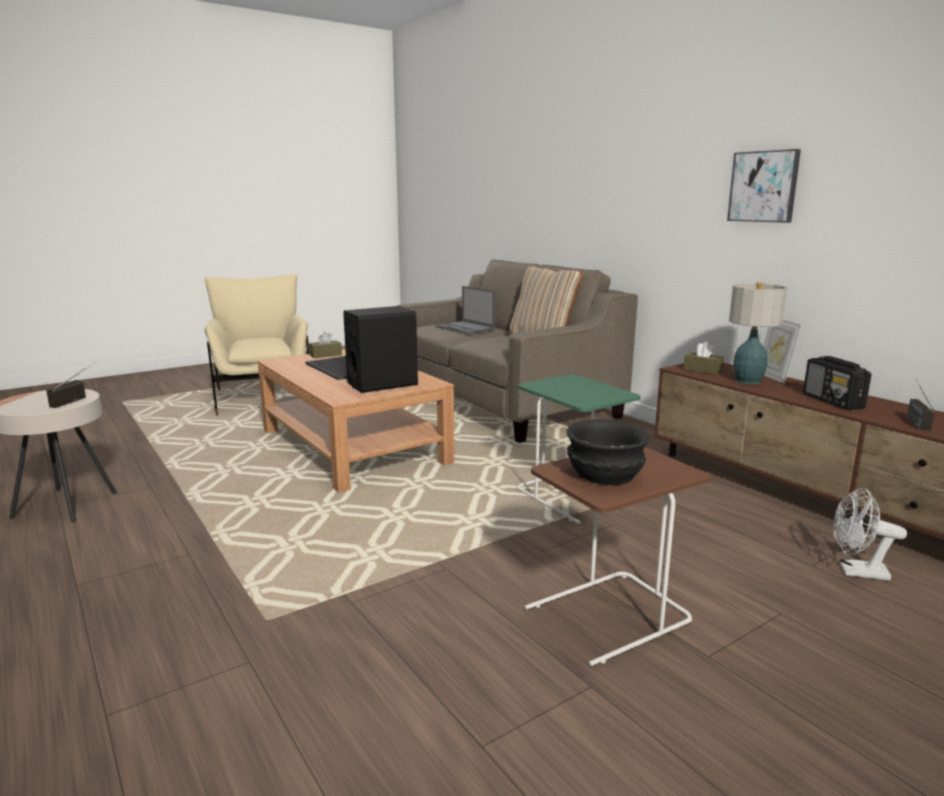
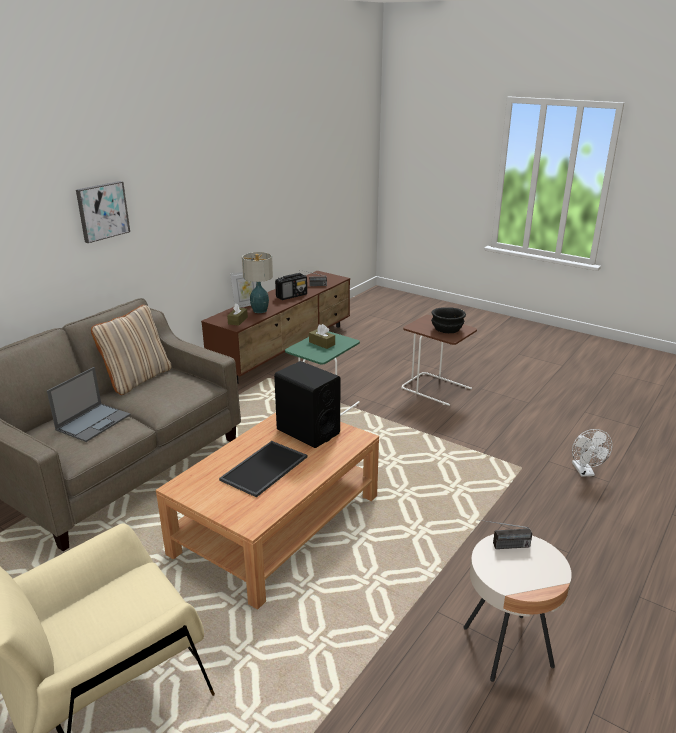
camera: 110 degrees left, 10 degrees up
brown tissue box [309,331,342,358] -> brown tissue box moved to [309,324,335,349]
picture [727,149,801,223] -> picture moved to [76,181,130,243]
white fan [833,487,907,581] -> white fan moved to [572,429,612,477]

